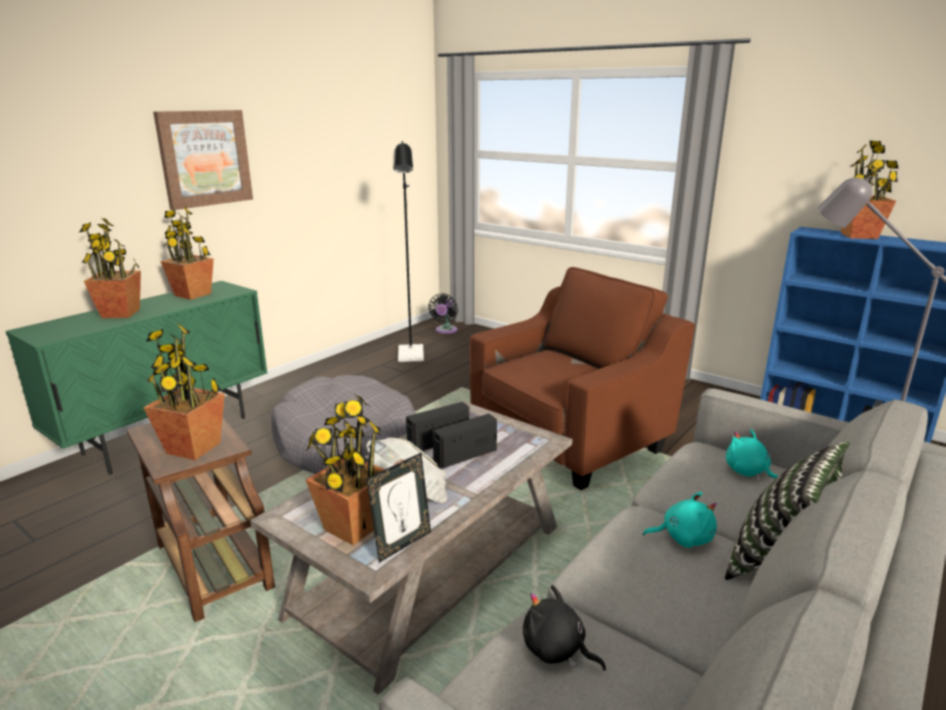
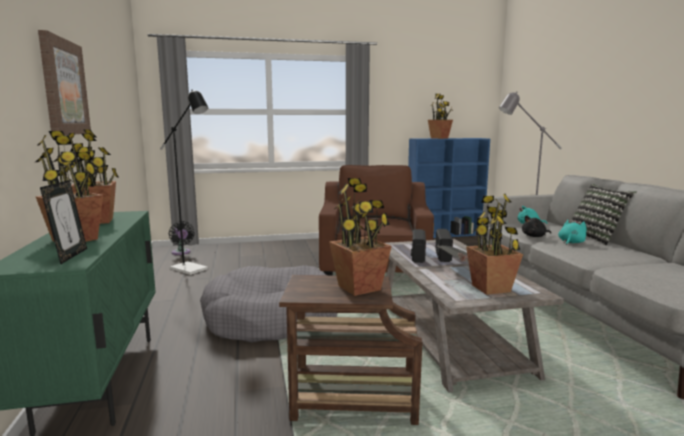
camera: 50 degrees left, 10 degrees down
picture frame [366,453,431,563] -> picture frame moved to [40,180,87,264]
black plush toy [523,585,606,670] -> black plush toy moved to [522,215,551,237]

